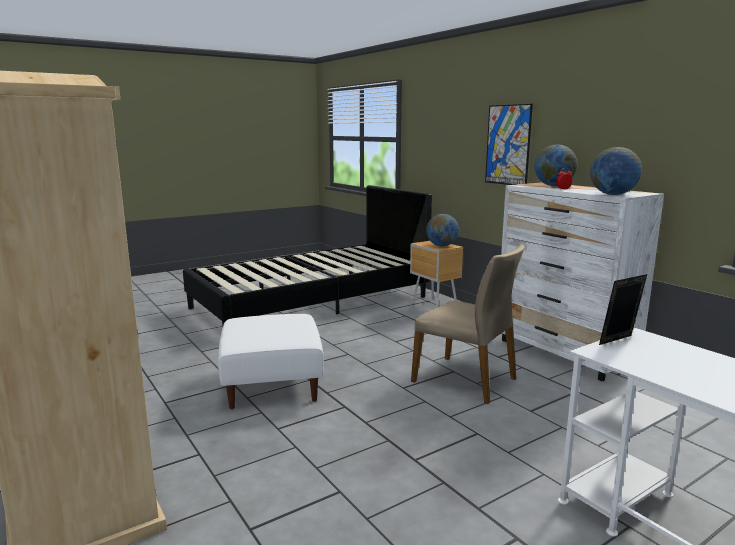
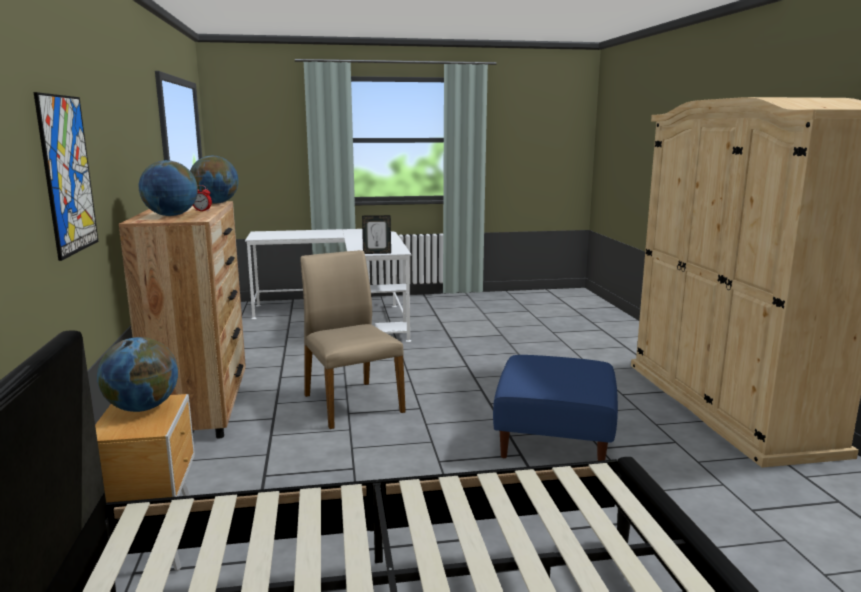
camera: 155 degrees left, 0 degrees up
white ottoman [218,314,324,409] -> blue ottoman [493,355,618,461]
white dresser [501,182,664,381] -> brown dresser [119,201,246,439]

